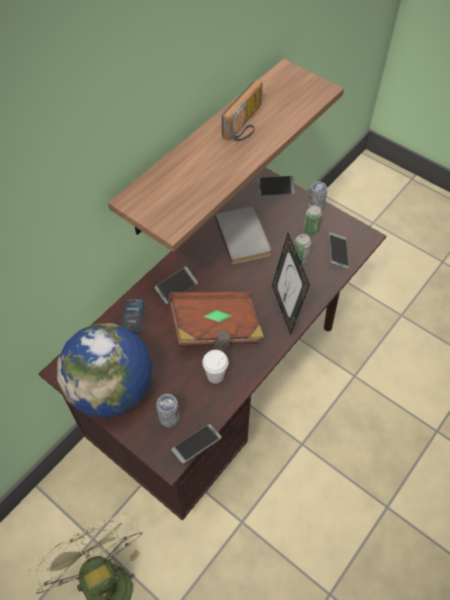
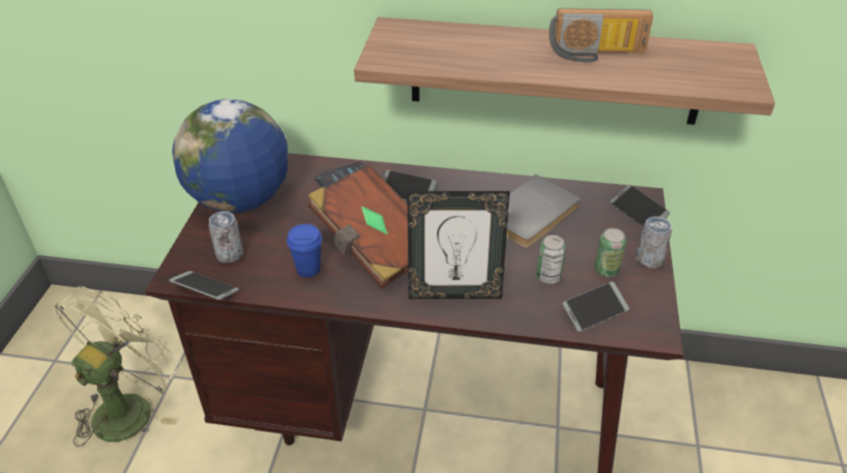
camera: 60 degrees right, 15 degrees down
white cup [202,350,228,384] -> blue cup [287,224,322,278]
picture frame [272,233,310,335] -> picture frame turned 135 degrees counterclockwise [407,191,510,299]

